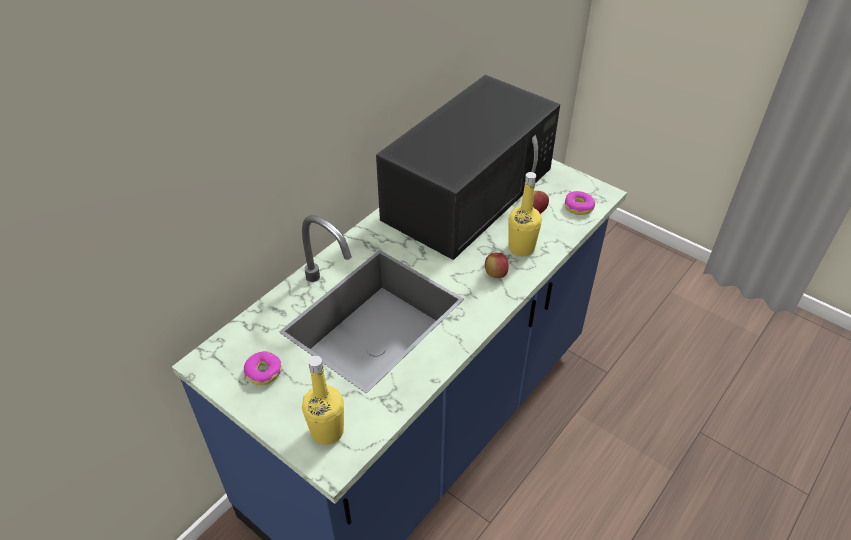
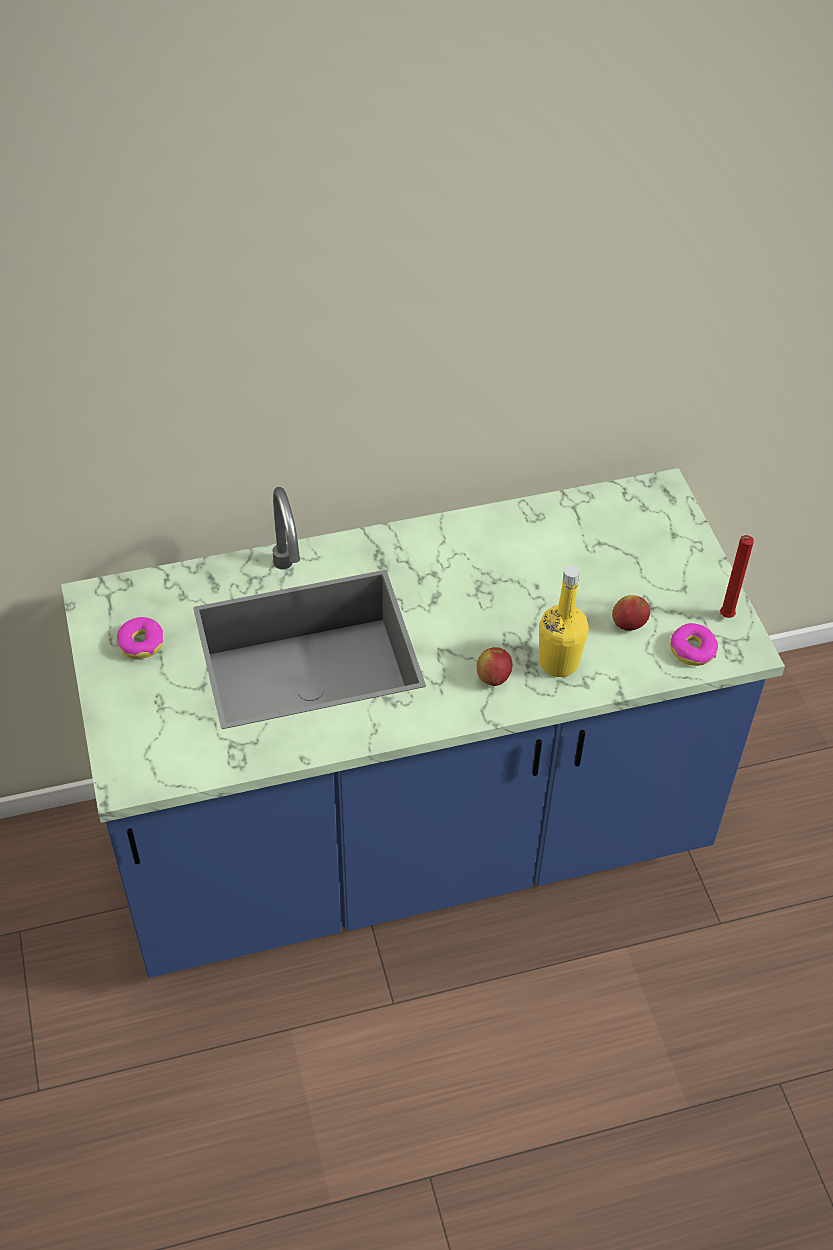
camera: 35 degrees right, 5 degrees up
yellow bottle [302,356,344,445] -> none
black microwave [376,75,560,260] -> none
none -> red candle [720,535,754,618]

